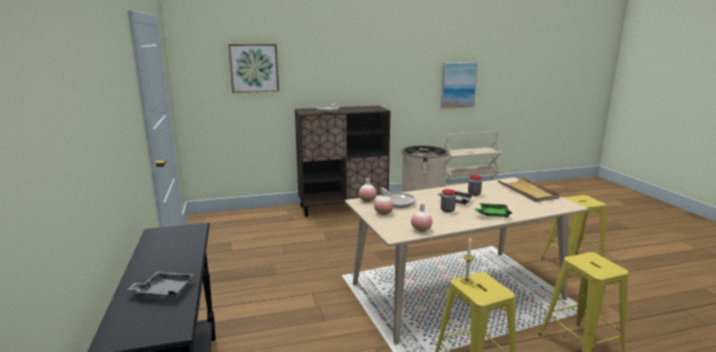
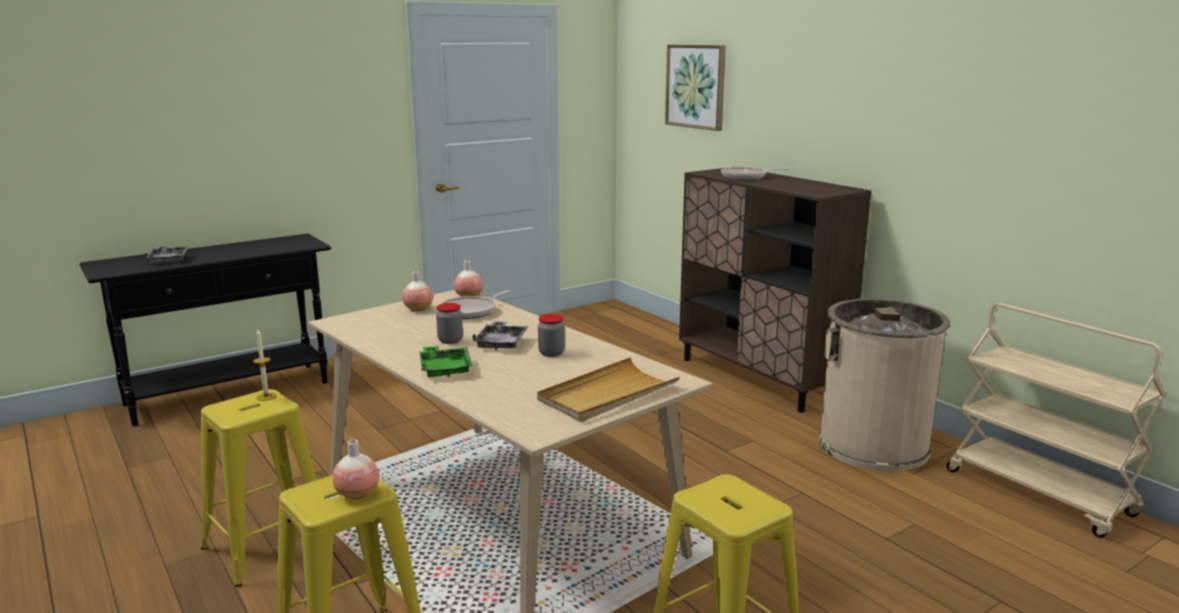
camera: 70 degrees right, 0 degrees up
vase [411,204,432,232] -> vase moved to [332,440,379,499]
picture [441,62,478,109] -> none

